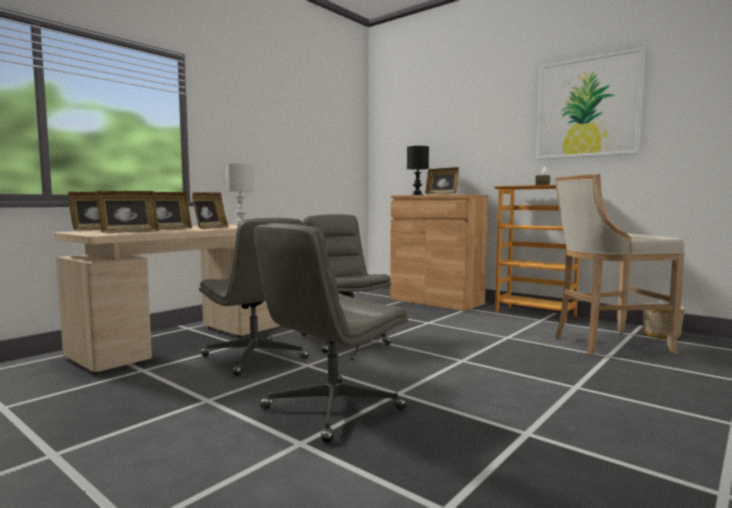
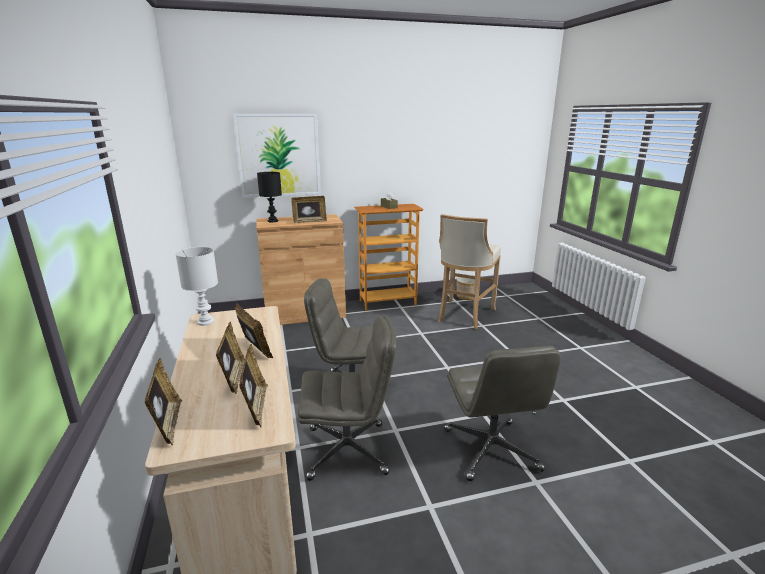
camera: 55 degrees left, 15 degrees up
picture [536,47,645,159] -> picture moved to [233,113,321,198]

